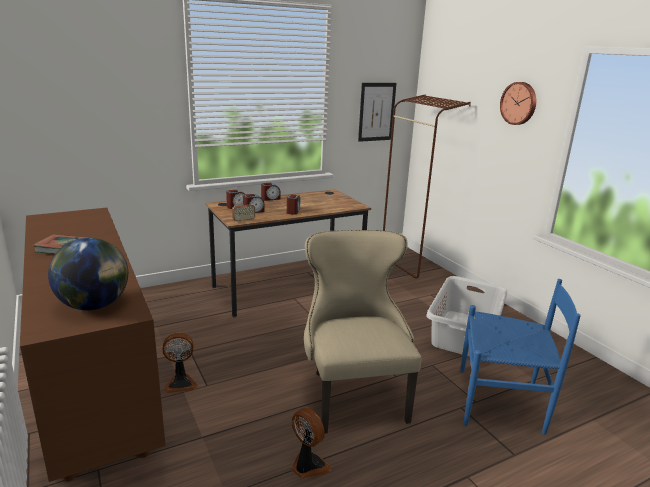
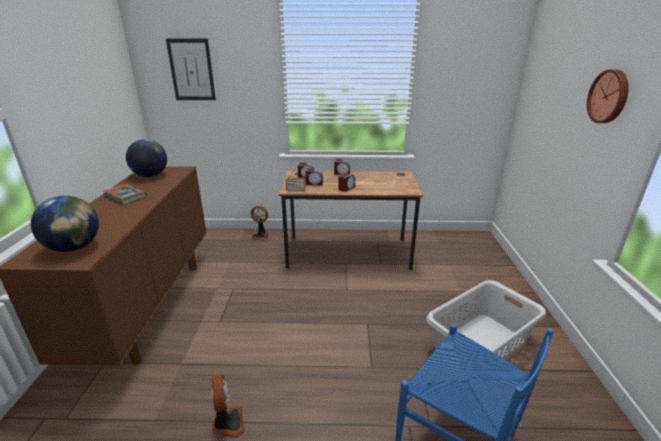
camera: 30 degrees right, 5 degrees up
fan [162,333,197,393] -> fan moved to [250,206,268,241]
beige chair [304,230,421,433] -> none
picture [358,83,396,142] -> picture moved to [166,38,216,100]
brown clothes rack [383,94,471,278] -> none
none -> globe [126,139,167,177]

